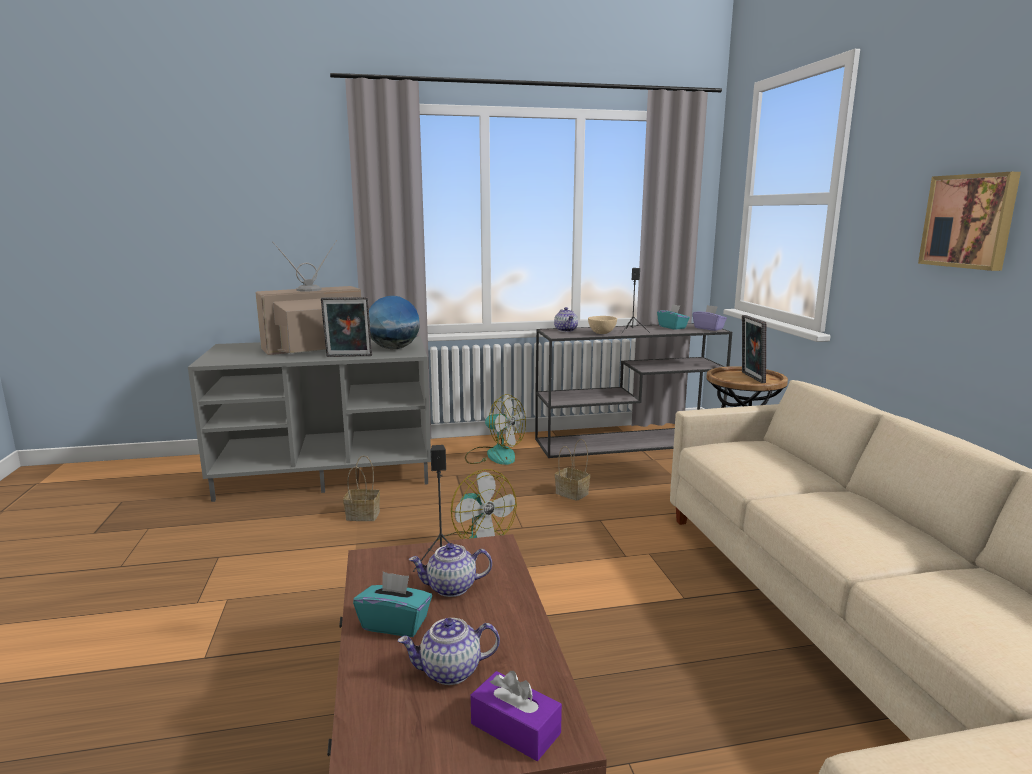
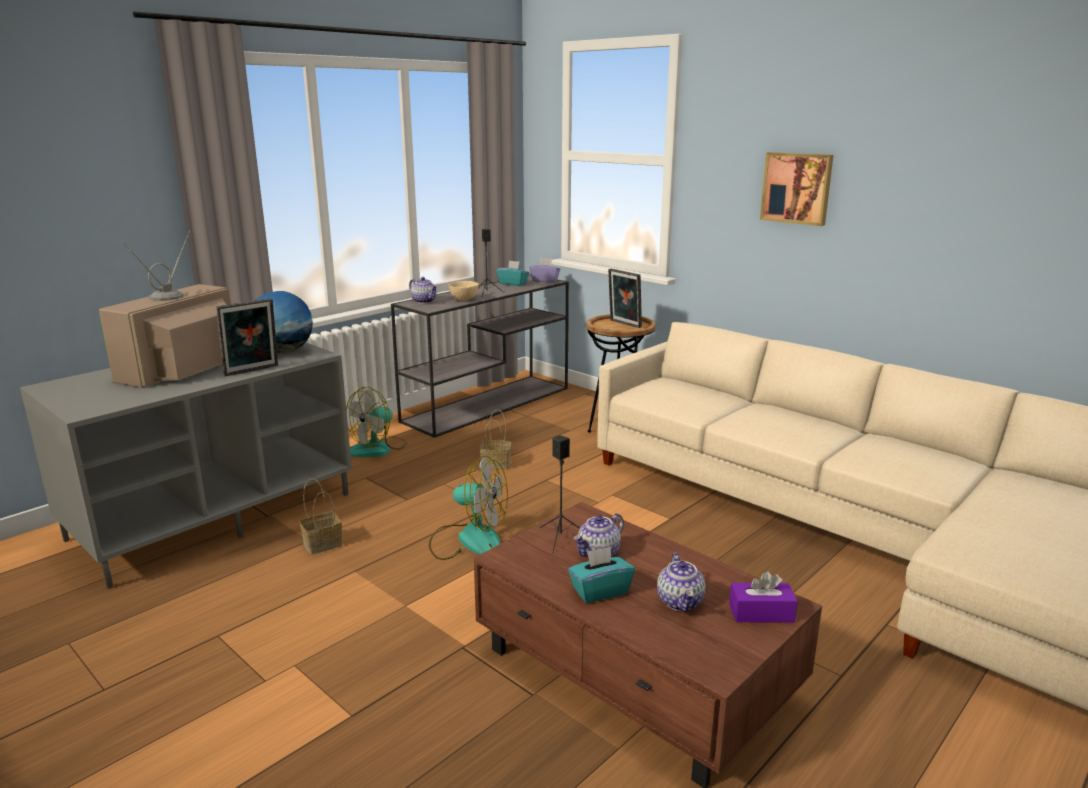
camera: 35 degrees left, 5 degrees up
teapot [398,618,500,685] -> teapot turned 45 degrees counterclockwise [657,553,706,612]
fan [465,394,526,465] -> fan turned 135 degrees clockwise [346,387,407,457]

